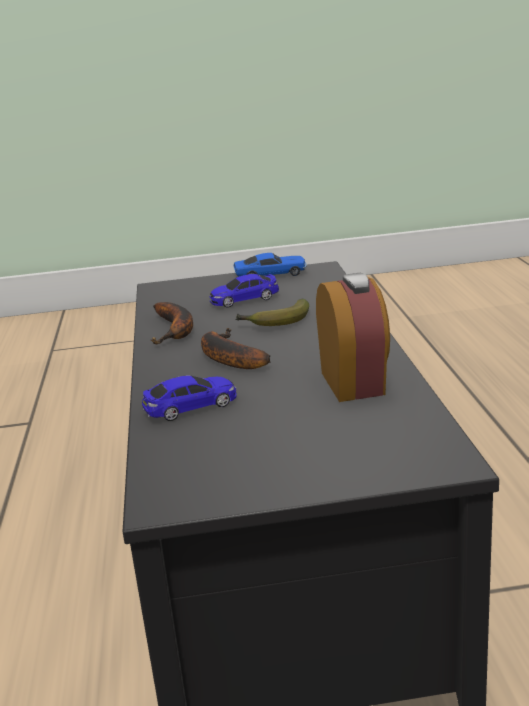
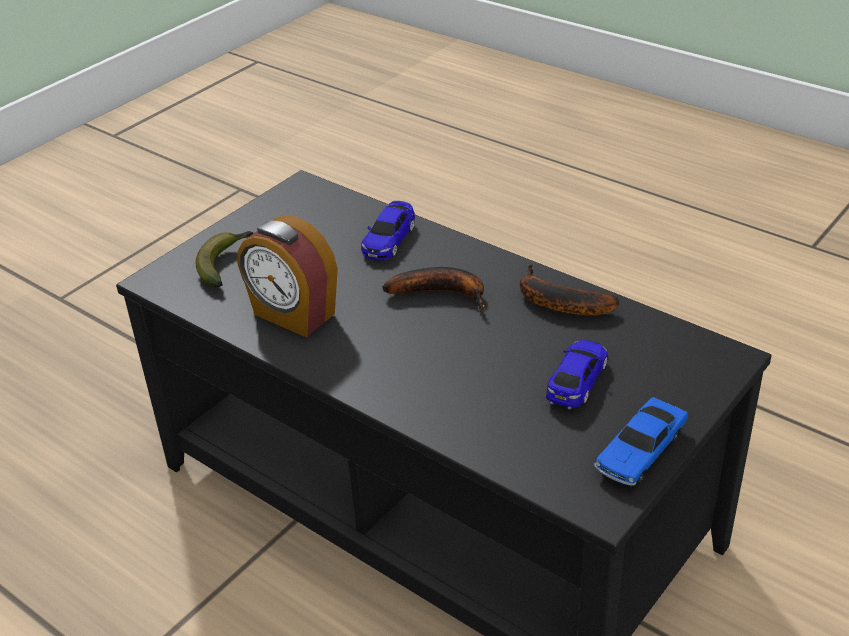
camera: 135 degrees right, 15 degrees up
banana [235,299,309,326] -> banana moved to [196,231,254,287]

